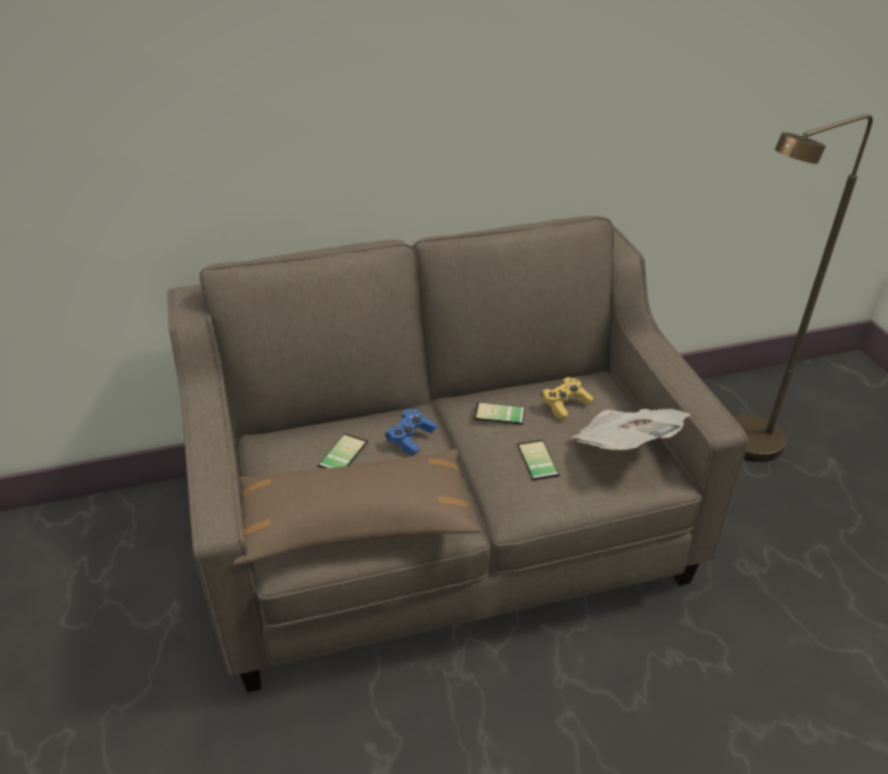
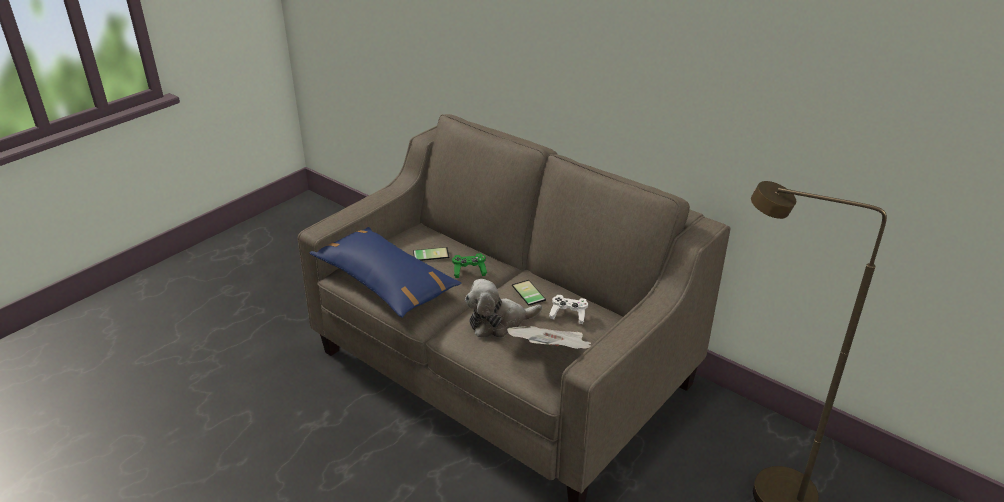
camera: 55 degrees right, 5 degrees down
brown pillow [233,449,481,566] -> blue pillow [310,227,462,318]
blue game controller [385,409,437,456] -> green game controller [452,253,487,278]
phone [517,440,560,480] -> plush toy [465,279,542,338]
yellow game controller [541,377,593,420] -> white game controller [549,295,588,324]

